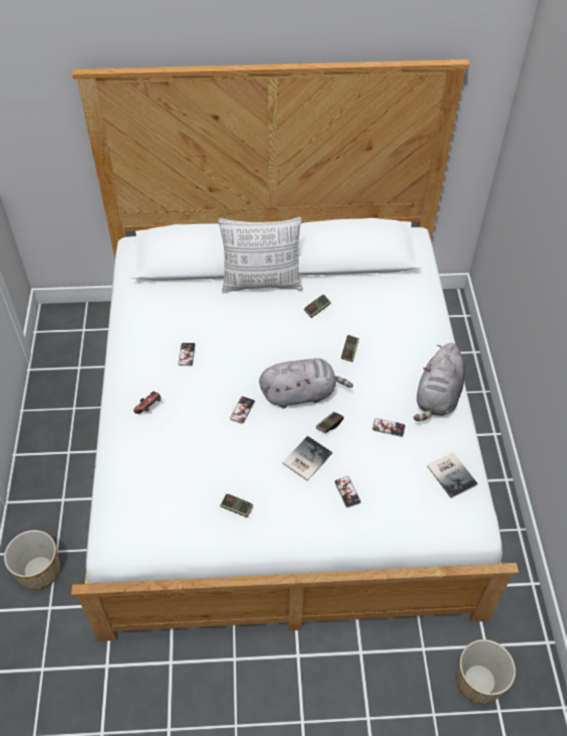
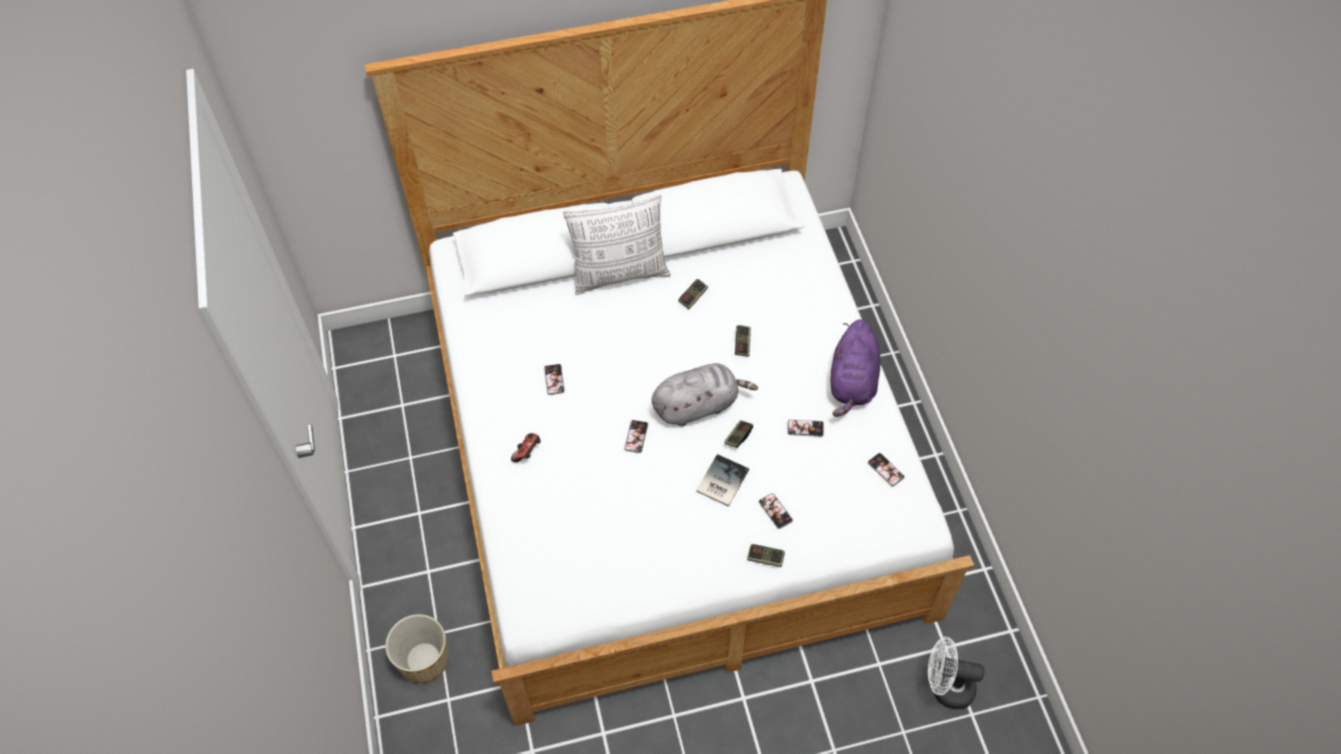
camera: 10 degrees left, 5 degrees up
game controller [220,494,253,517] -> game controller moved to [747,544,785,567]
grey plush toy [413,343,465,421] -> purple plush toy [831,319,881,417]
book [427,453,478,498] -> phone [868,453,905,487]
planter [456,639,516,704] -> white fan [928,637,984,709]

